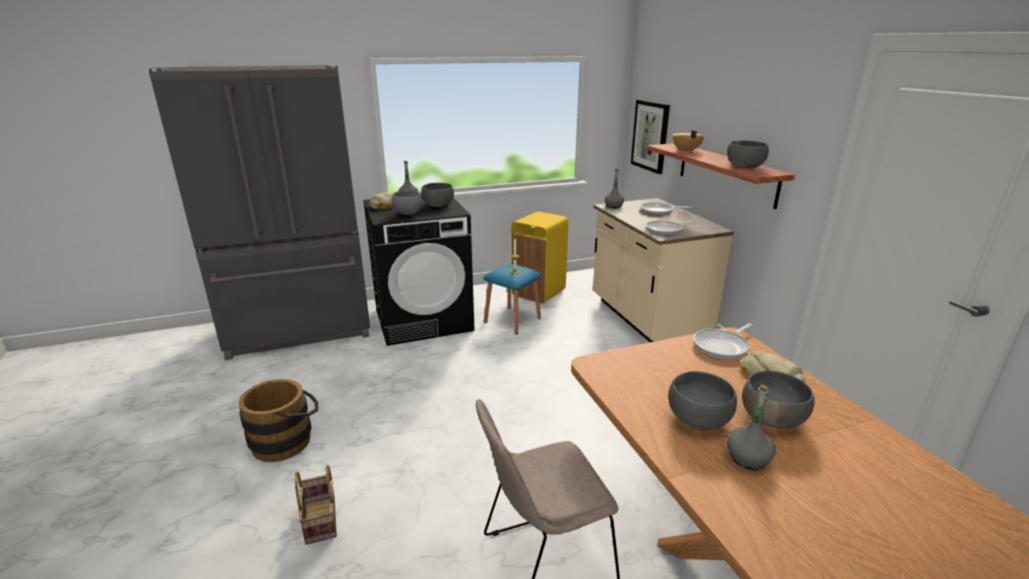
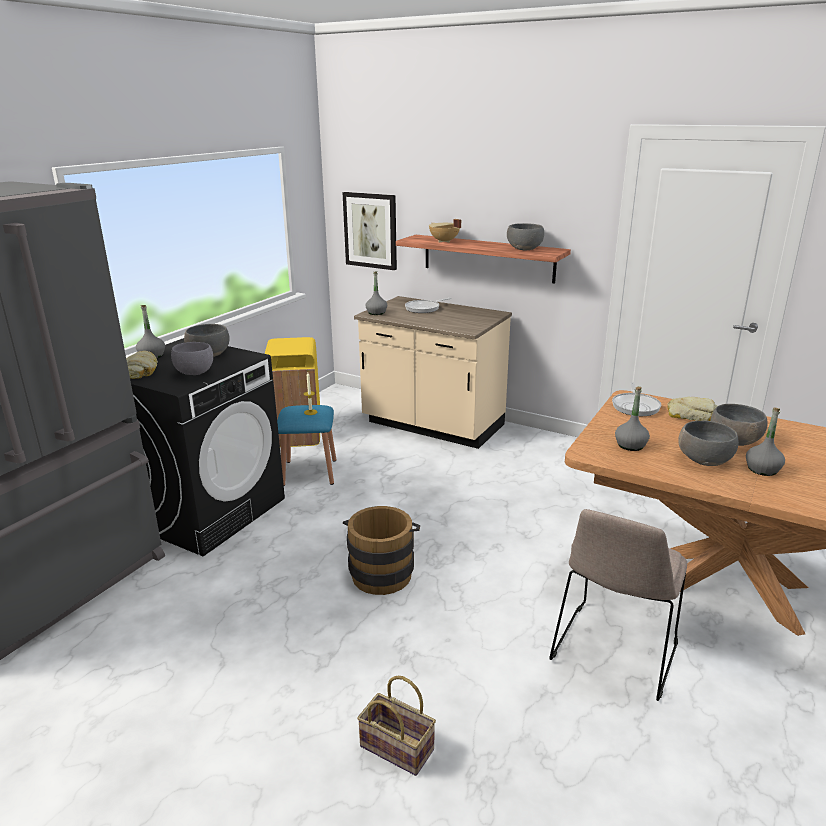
camera: 40 degrees left, 0 degrees up
brown bucket [238,379,318,462] -> brown bucket moved to [343,506,420,595]
frying pan [646,221,697,236] -> none
none -> grey bottle [615,387,650,451]

